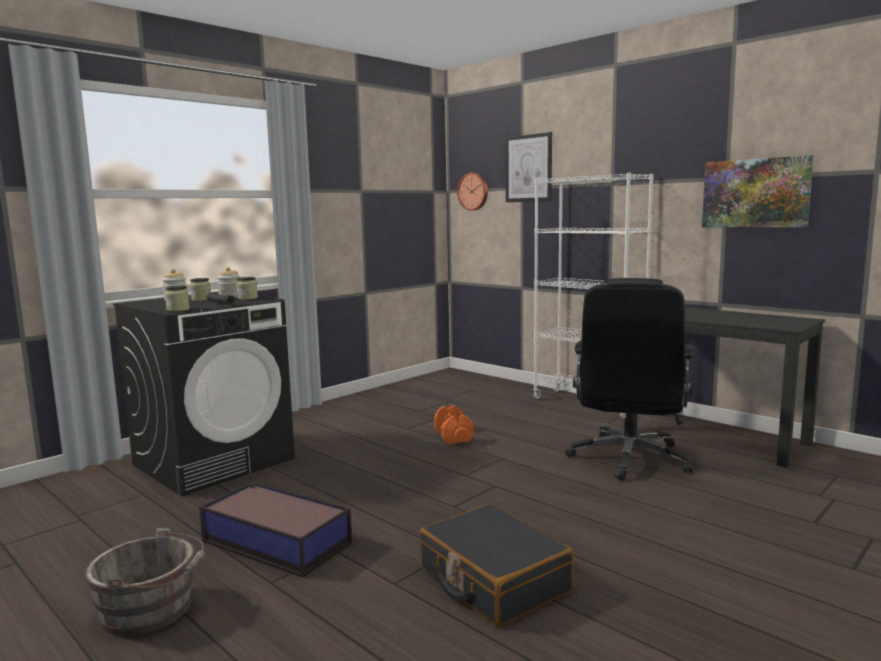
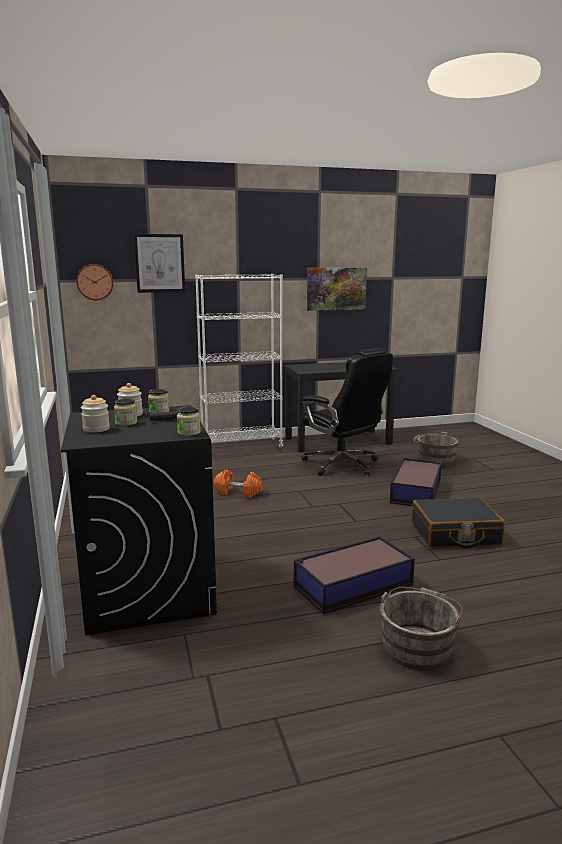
camera: 60 degrees left, 5 degrees up
none -> storage box [390,458,442,506]
none -> grey bucket [413,431,459,466]

